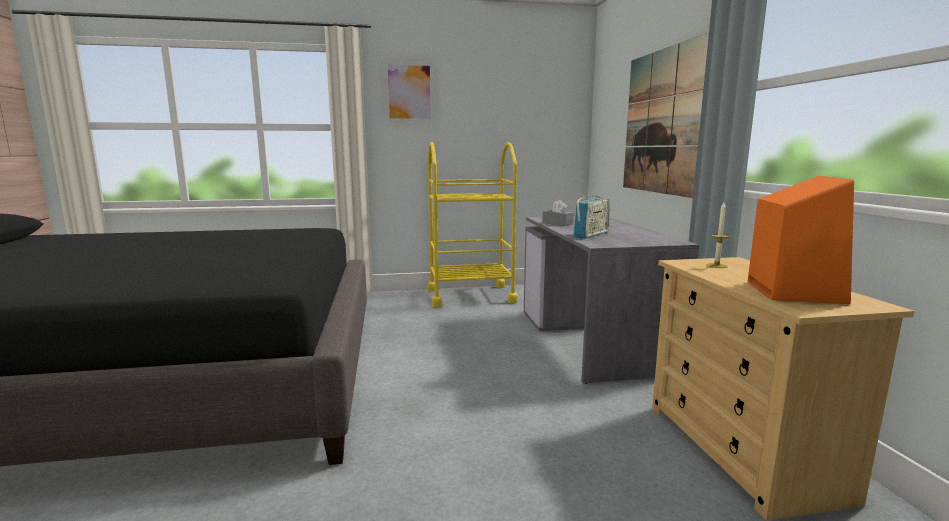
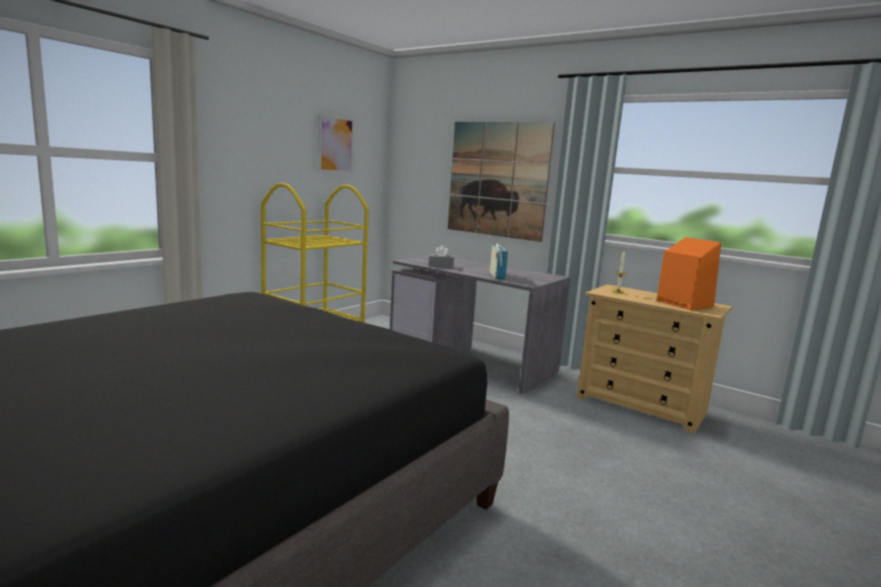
camera: 45 degrees left, 0 degrees up
picture [385,62,433,122] -> picture moved to [318,113,354,174]

